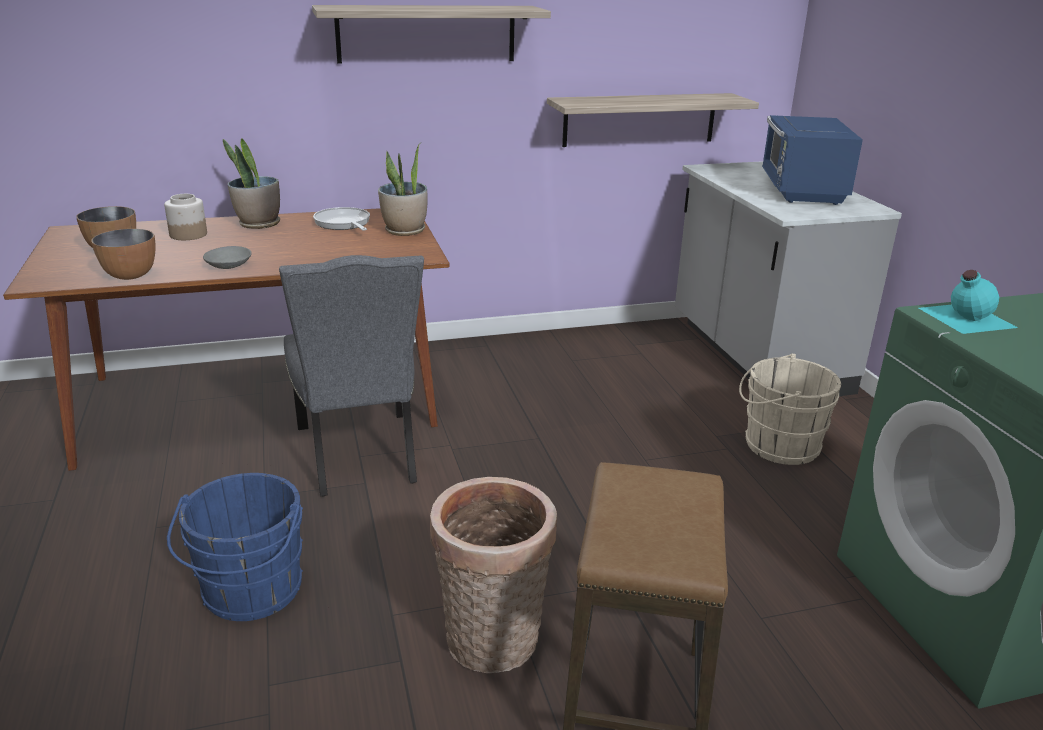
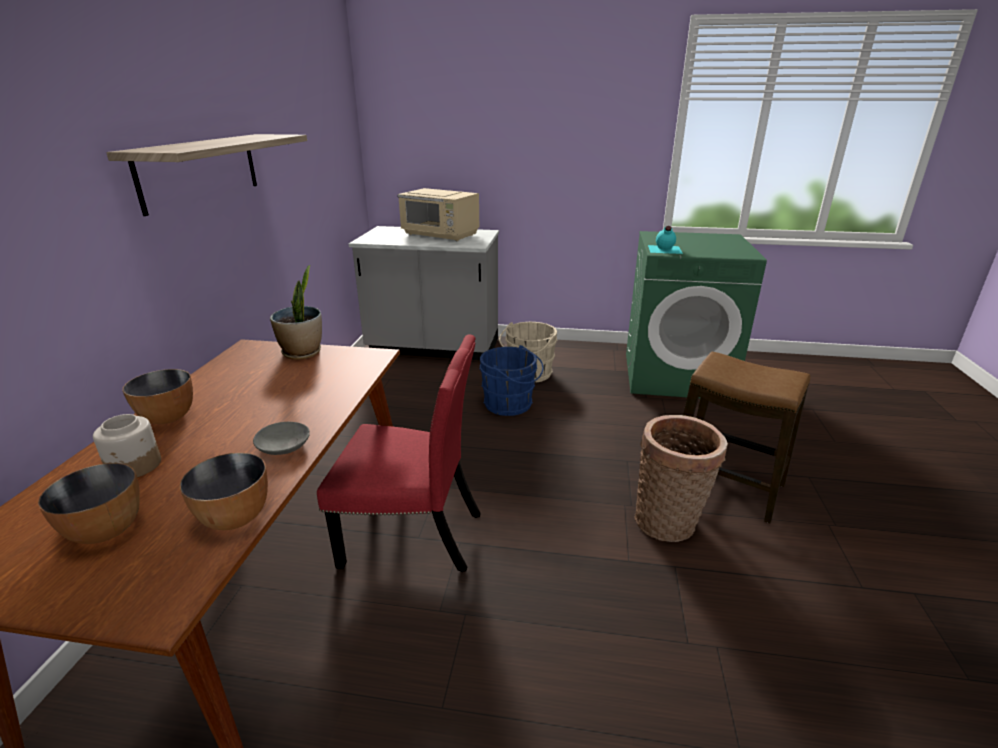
camera: 65 degrees left, 0 degrees up
blue bucket [167,473,303,621] -> blue bucket moved to [479,345,544,416]
potted plant [223,138,280,229] -> bowl [123,369,193,424]
grey chair [279,255,424,496] -> red chair [317,335,481,572]
frying pan [313,207,370,231] -> none
shelf [547,93,759,147] -> none
blue microwave [762,115,863,205] -> beige microwave [397,188,479,241]

